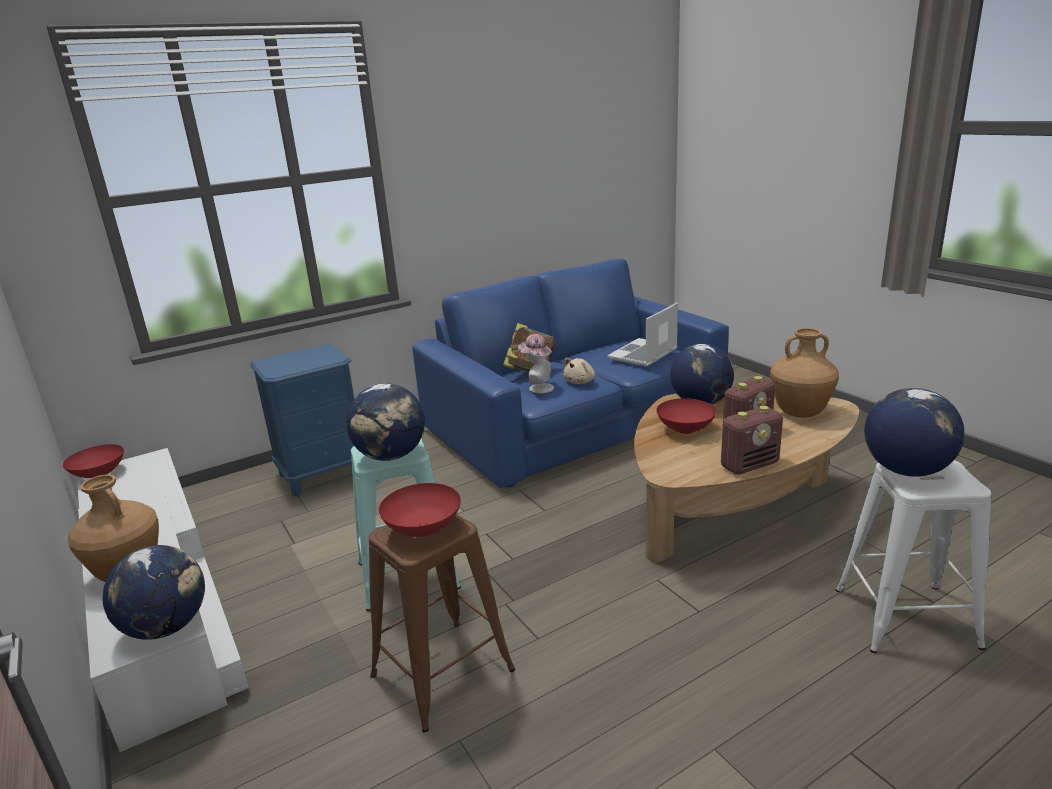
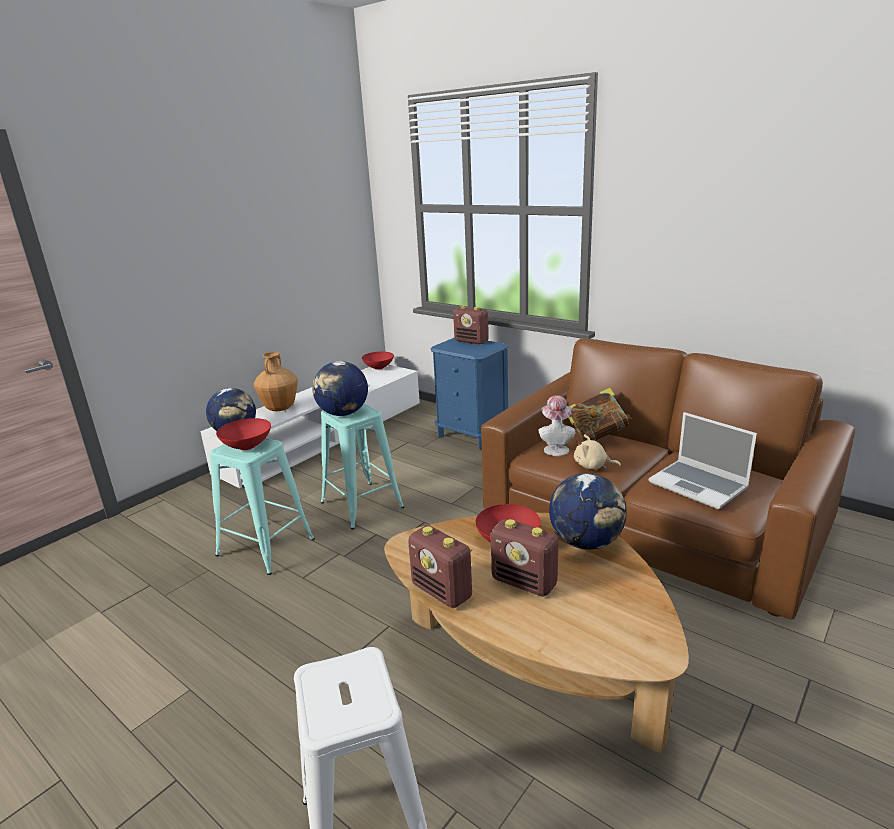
camera: 70 degrees right, 0 degrees up
brown stool [369,514,515,732] -> turquoise stool [210,438,315,575]
blue sofa [412,259,729,488] -> brown sofa [481,339,855,620]
laptop [607,303,678,367] -> laptop turned 150 degrees counterclockwise [649,412,757,509]
brown vase [770,328,839,418] -> none
globe [864,388,964,477] -> none
none -> radio [453,305,489,344]

